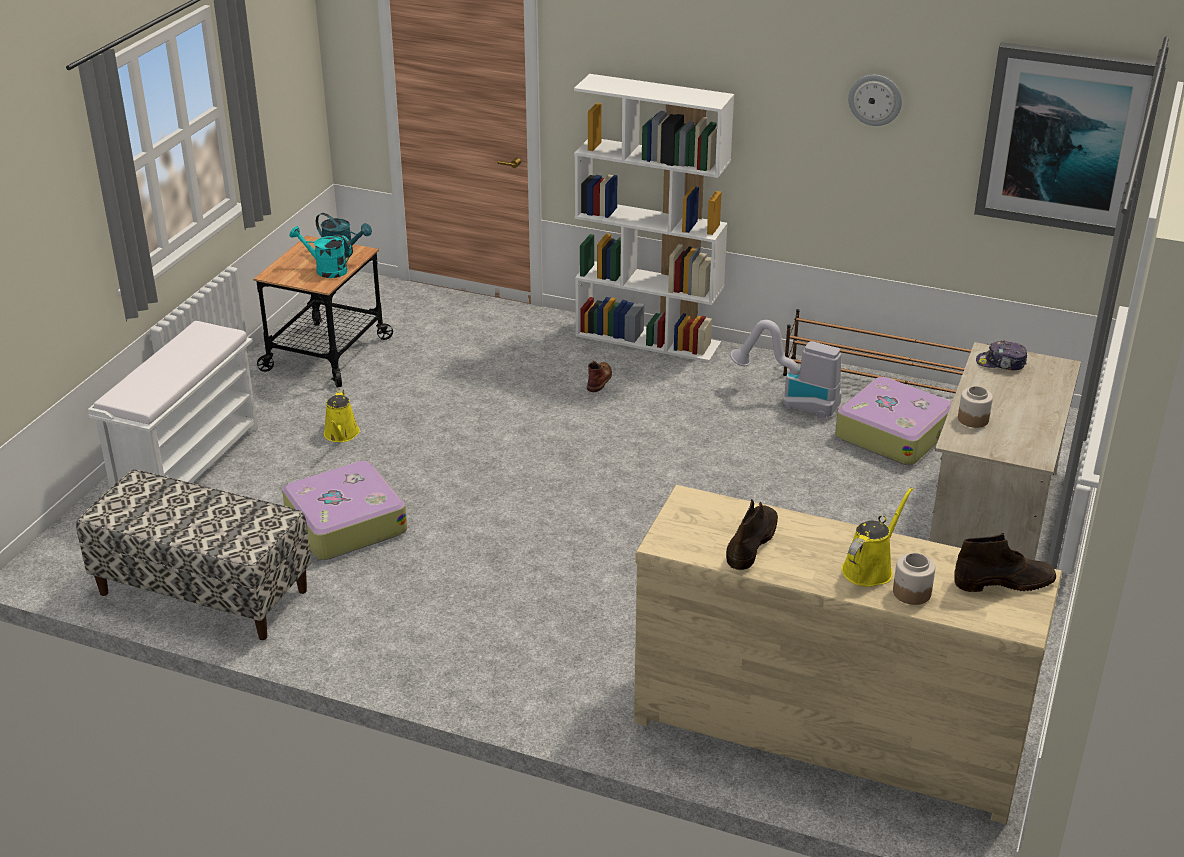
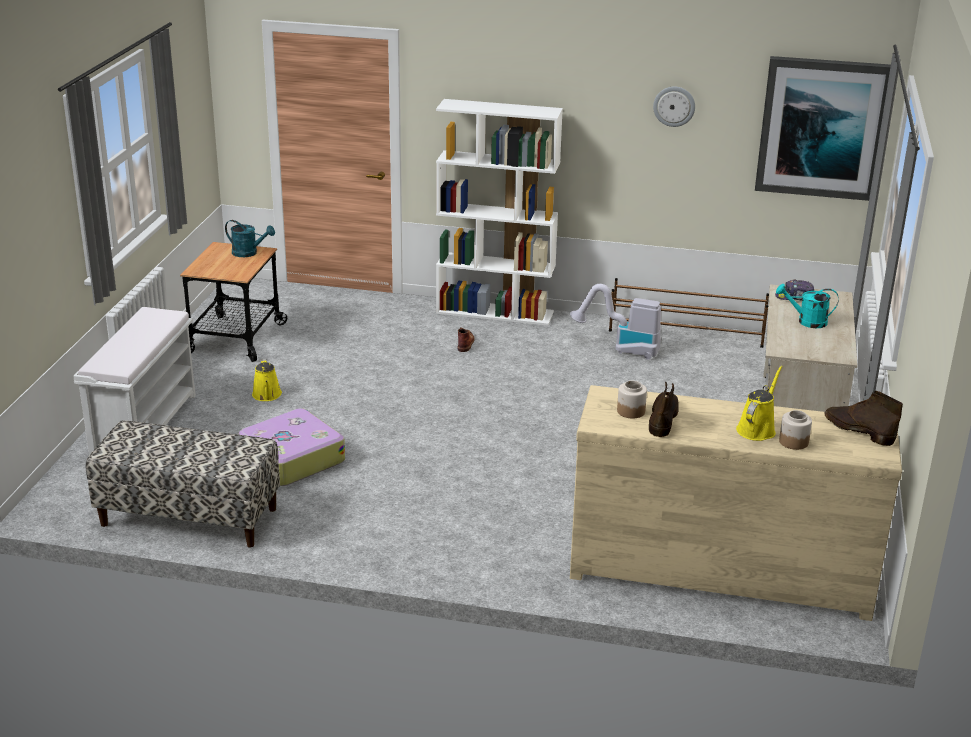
camera: 10 degrees left, 5 degrees down
turquoise watering can [289,226,352,278] -> turquoise watering can moved to [776,284,839,328]
suitcase [835,377,952,465] -> none
brown boot [954,533,1056,592] -> brown boot turned 120 degrees counterclockwise [824,391,903,446]
jar [958,386,993,428] -> jar moved to [617,381,647,418]

